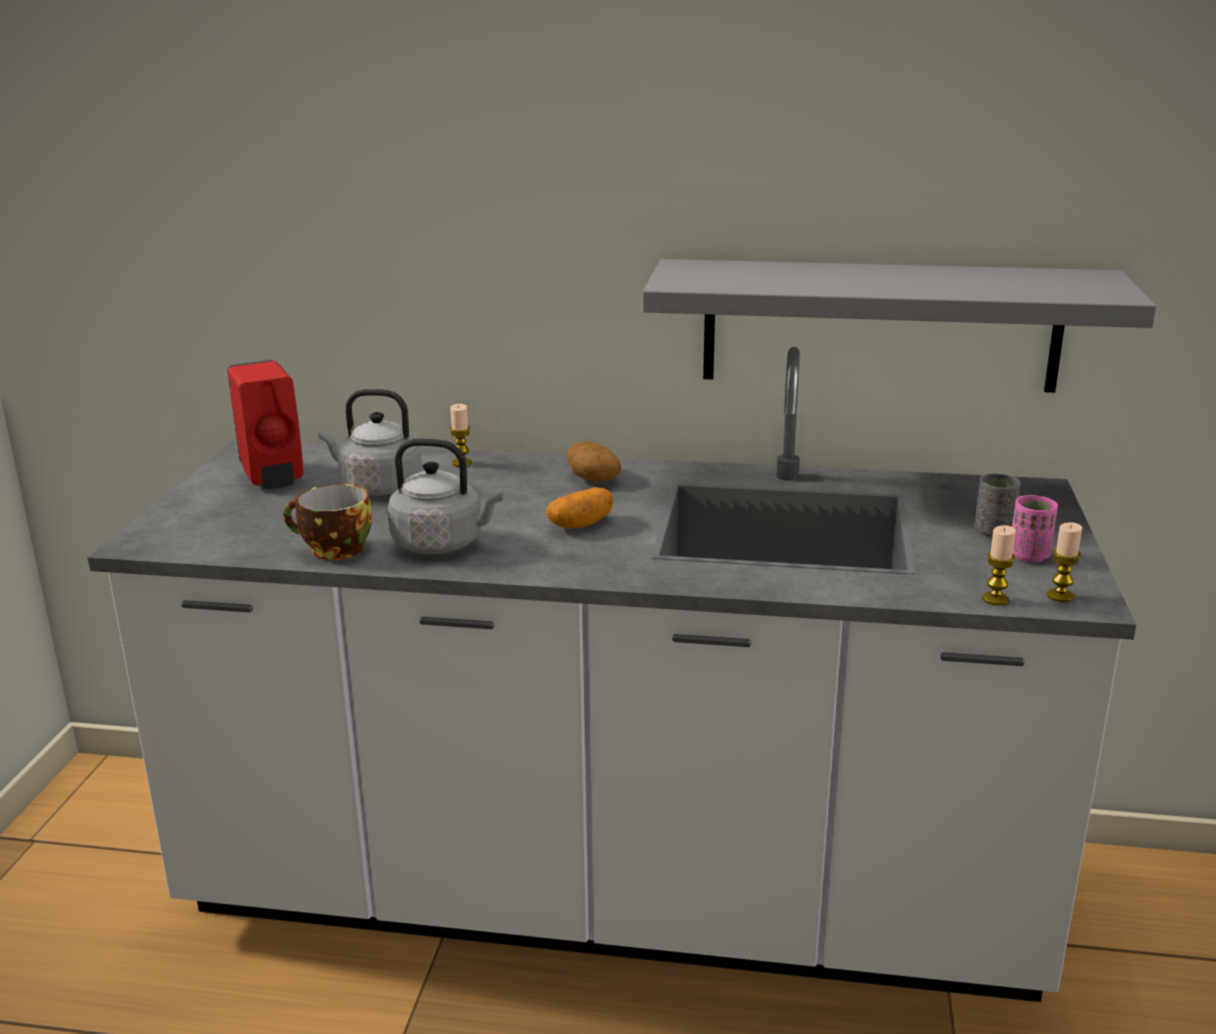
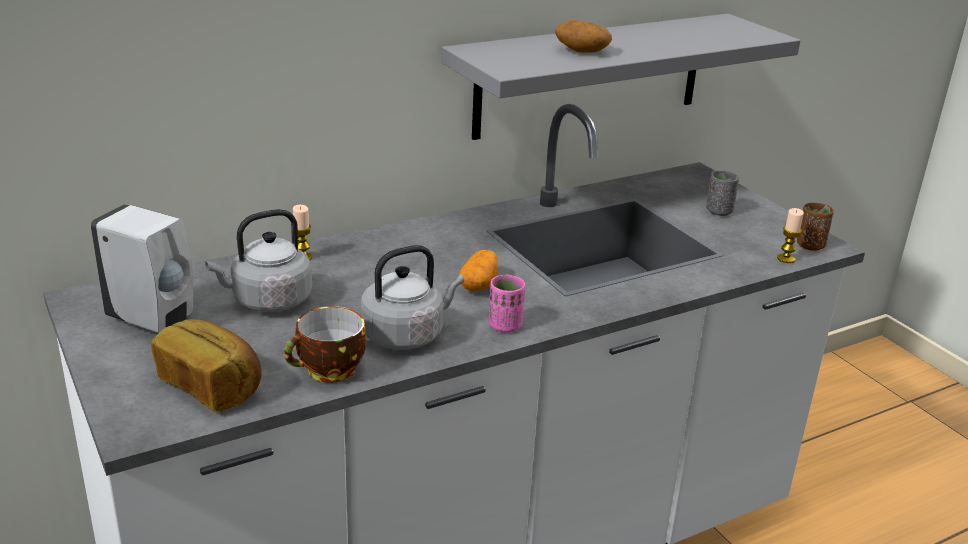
camera: 40 degrees left, 5 degrees up
red soap dispenser [227,360,304,489] -> white soap dispenser [91,204,193,333]
potato [567,441,621,482] -> potato moved to [555,20,612,53]
pink cup [1012,495,1058,562] -> pink cup moved to [488,275,525,332]
candle [1047,522,1082,602] -> brown cup [797,202,834,251]
none -> bread [151,319,261,412]

